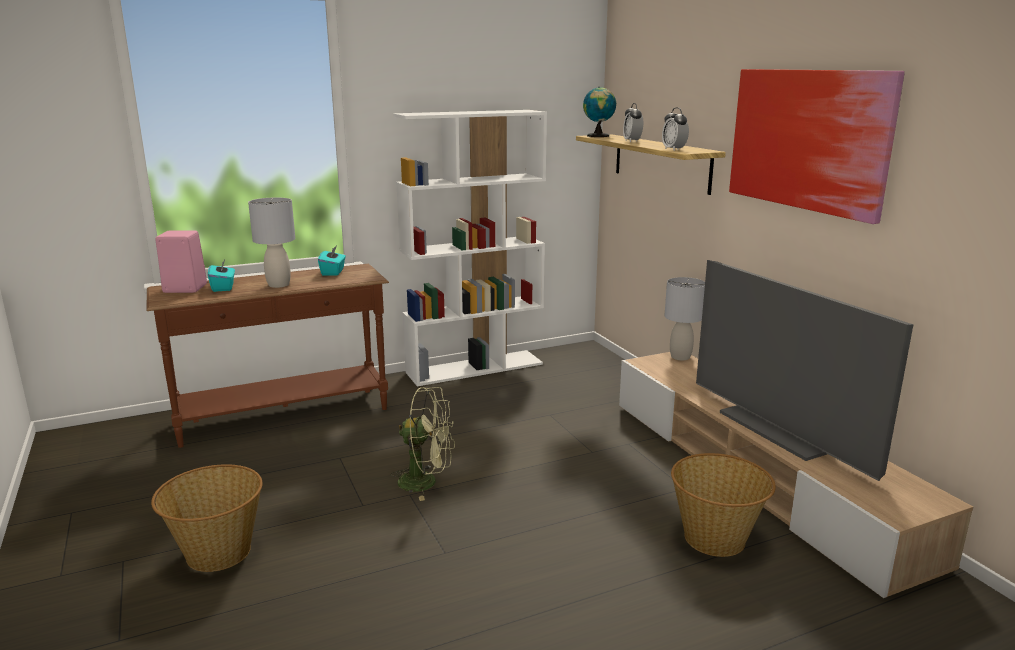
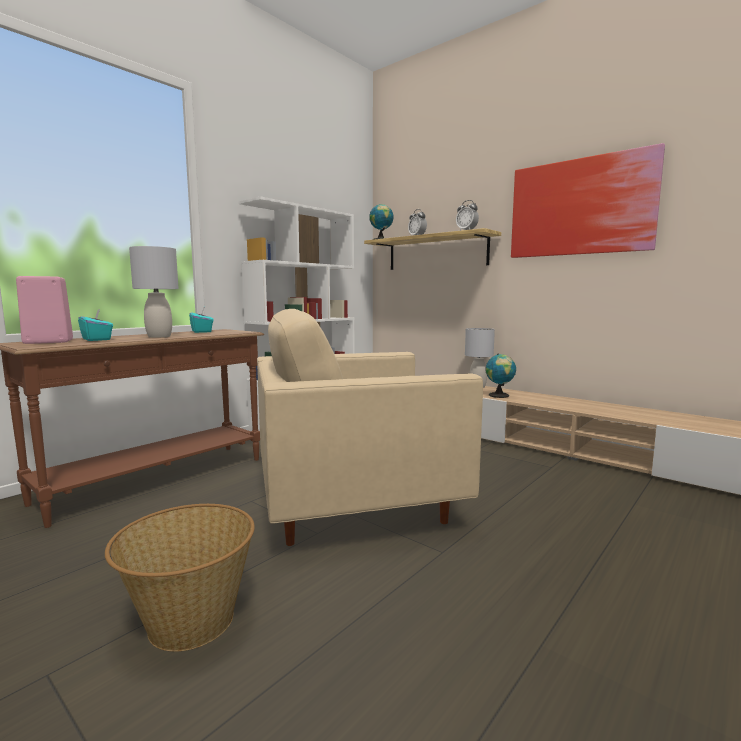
camera: 25 degrees left, 10 degrees down
green fan [390,387,455,501] -> beige armchair [257,309,483,546]
basket [671,453,776,557] -> none
television [696,260,914,481] -> none
none -> globe [486,353,516,398]

